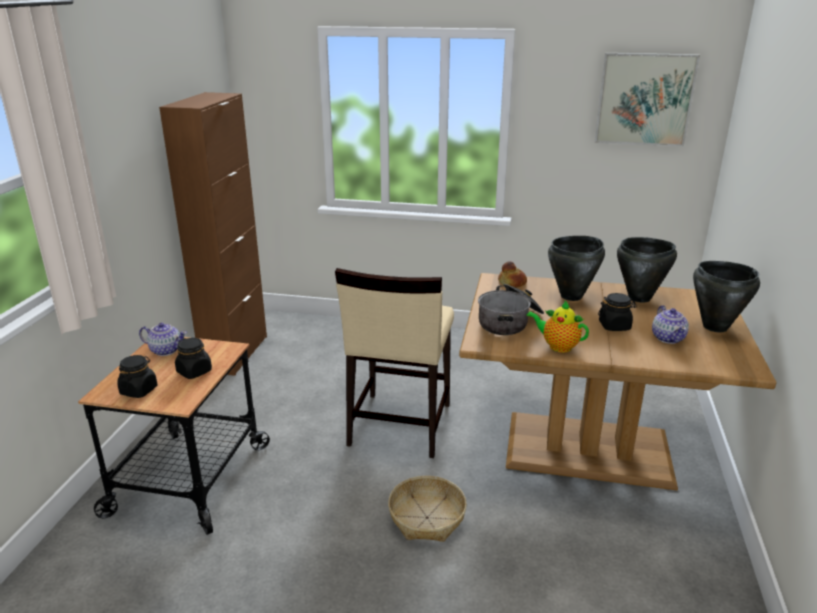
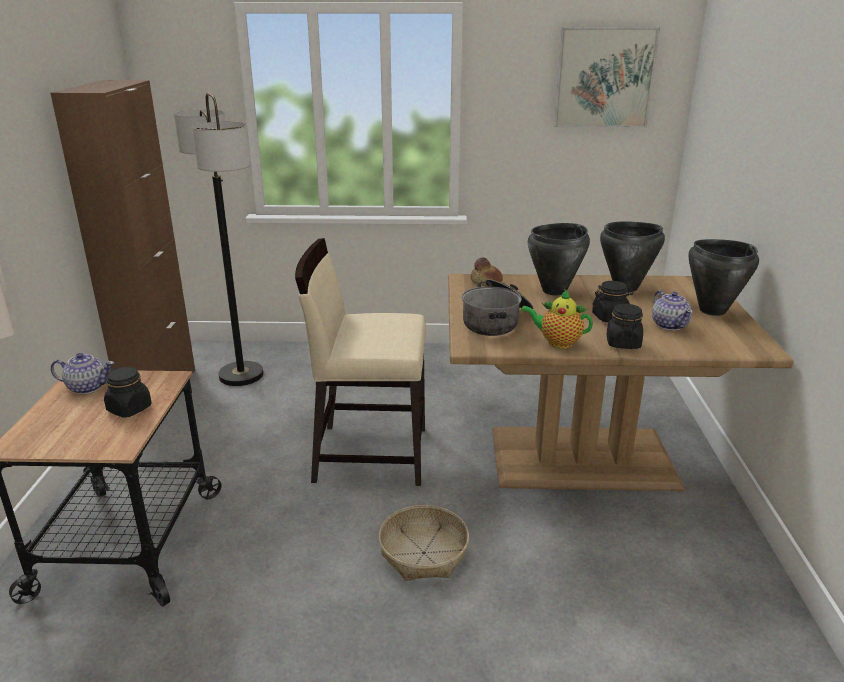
camera: 10 degrees left, 0 degrees up
black jar [117,355,157,398] -> black jar moved to [606,304,643,349]
beige chair [335,268,454,458] -> beige chair turned 90 degrees clockwise [295,238,426,486]
none -> floor lamp [174,92,263,386]

